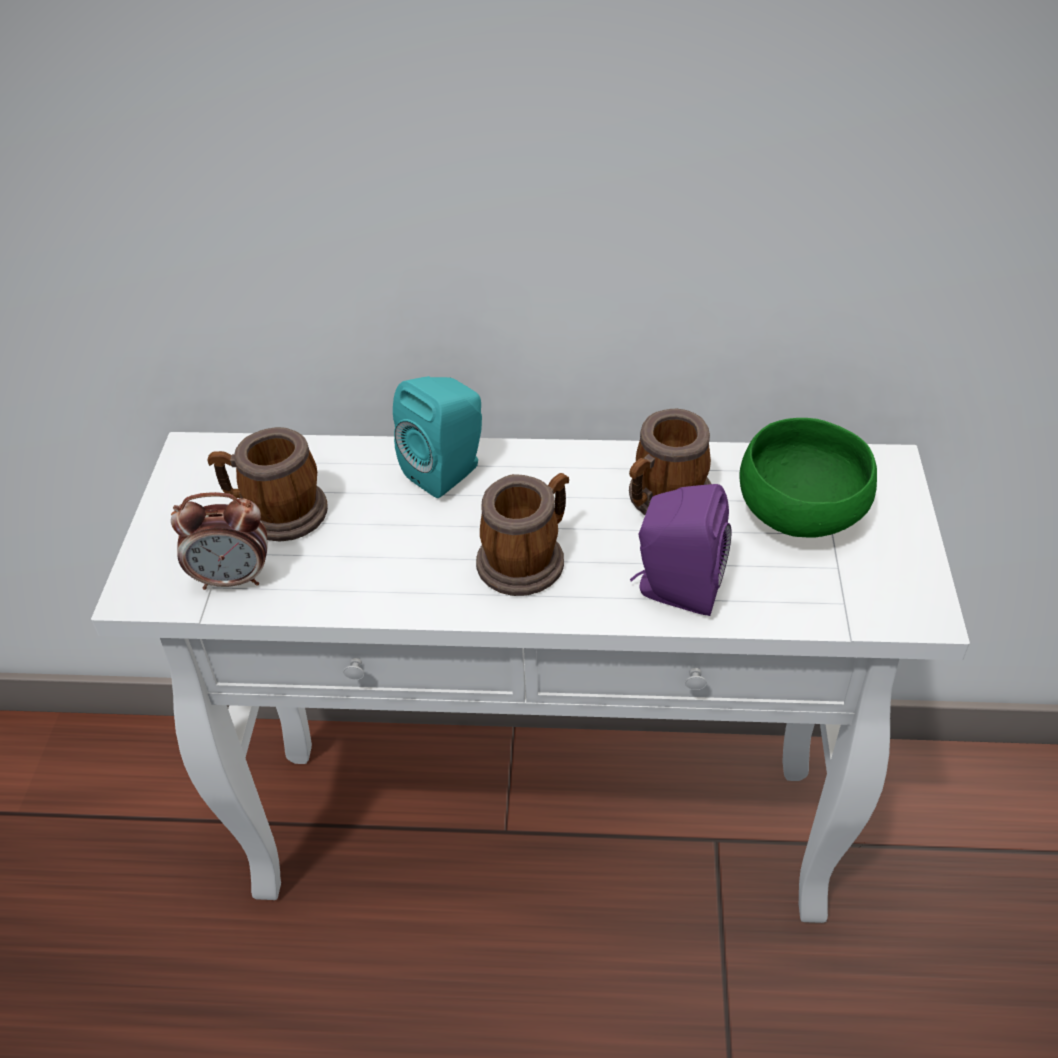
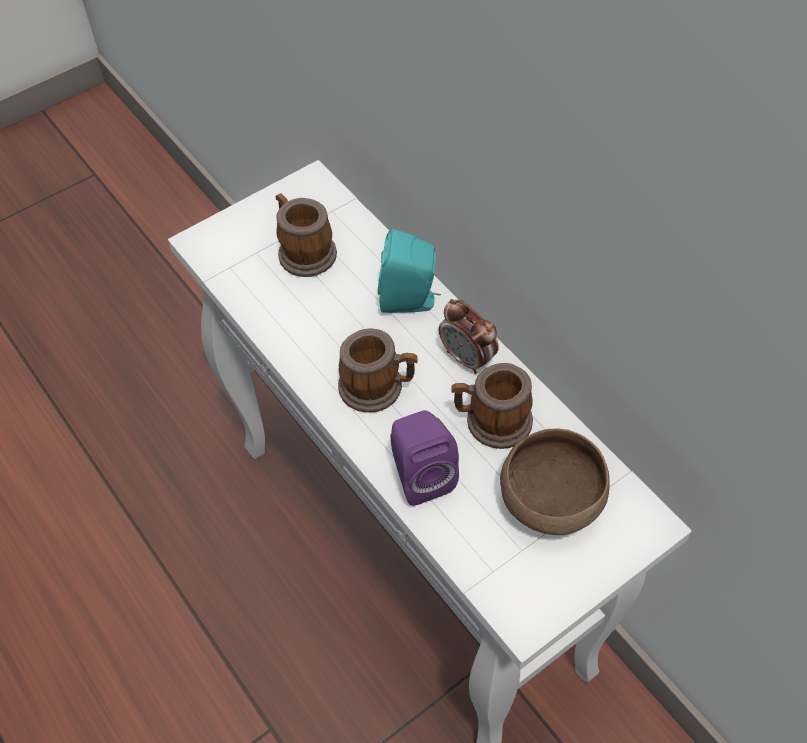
camera: 50 degrees right, 10 degrees up
alarm clock [171,492,268,590] -> alarm clock moved to [439,299,499,374]
green bowl [740,418,877,538] -> brown bowl [500,429,610,535]

